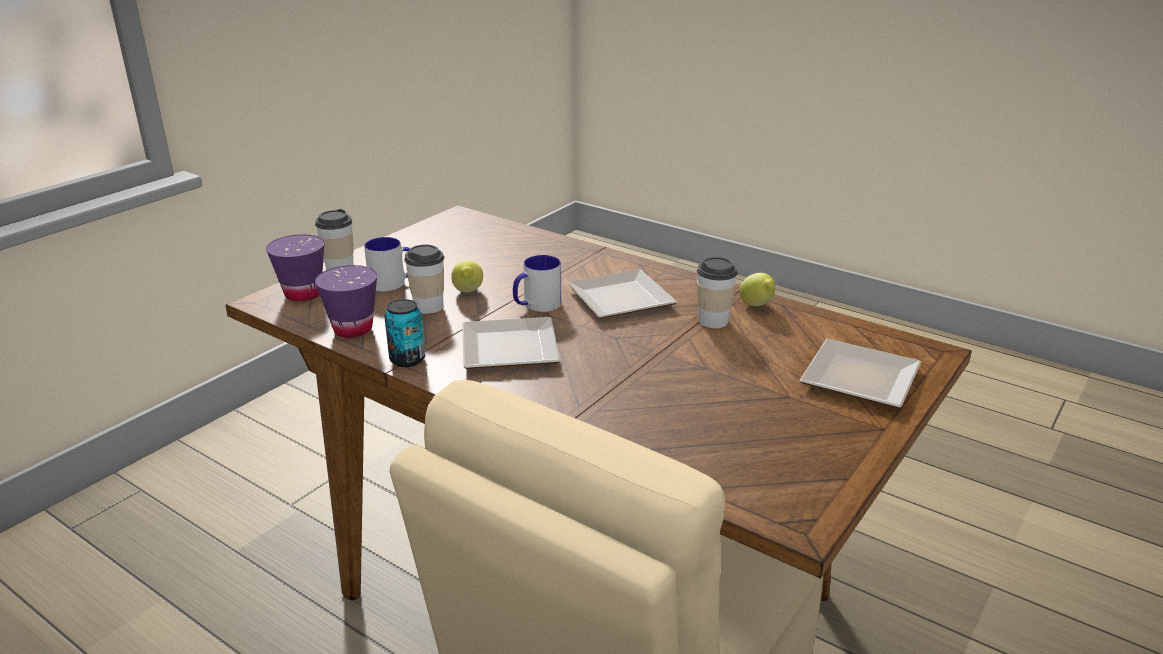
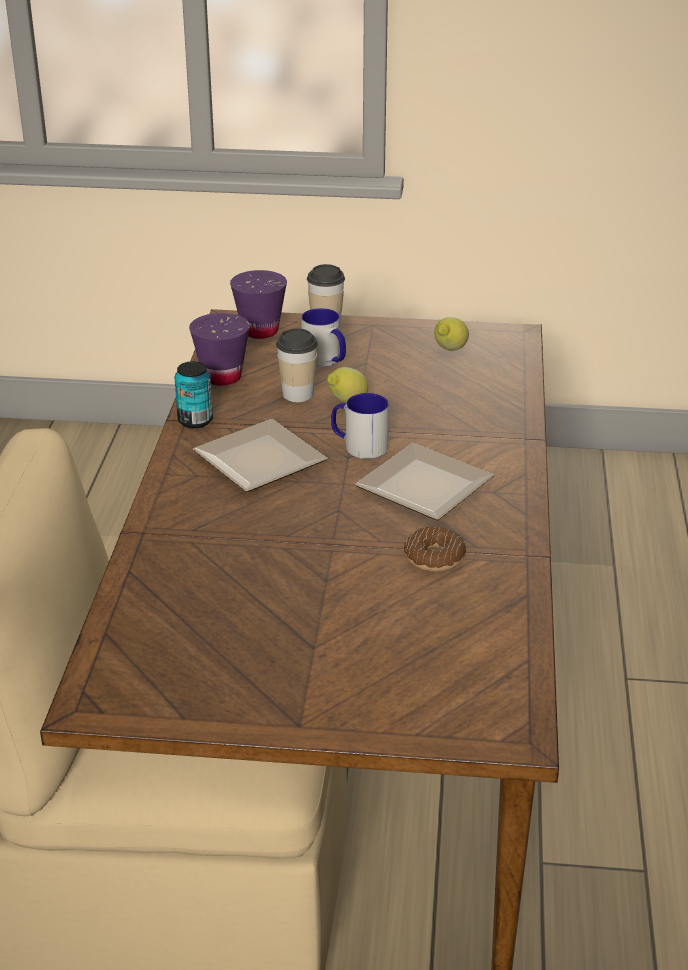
camera: 60 degrees right, 5 degrees up
cup [697,257,738,328] -> donut [404,526,466,572]
lemon [740,273,775,306] -> lemon moved to [434,317,469,351]
plate [799,339,921,408] -> none

